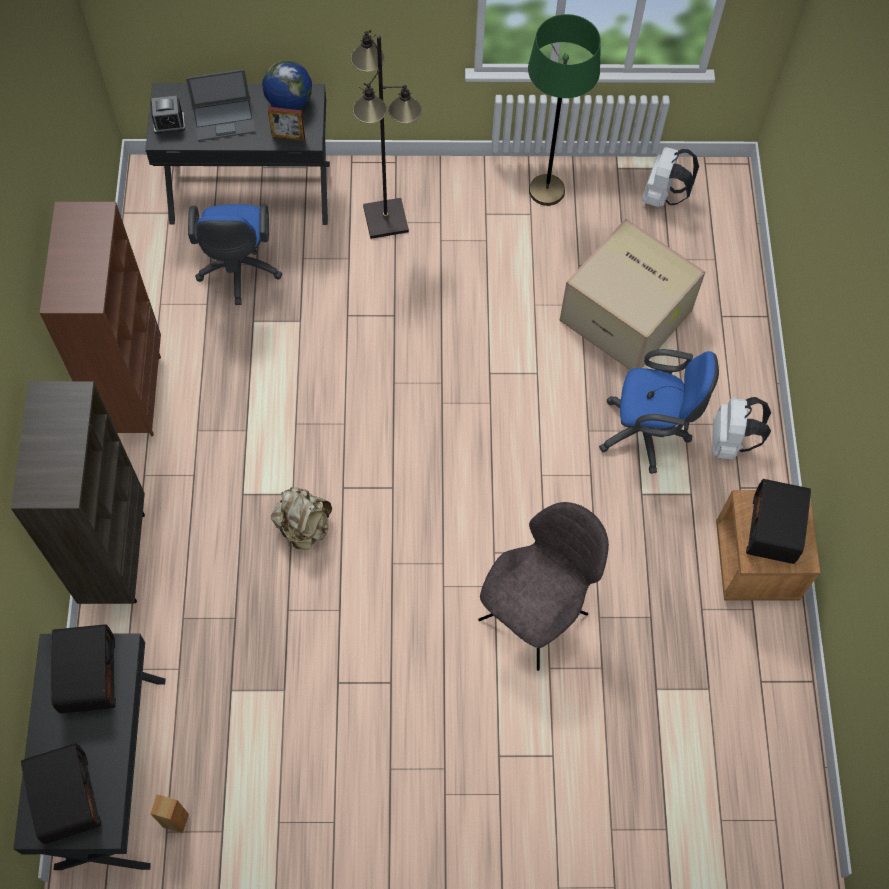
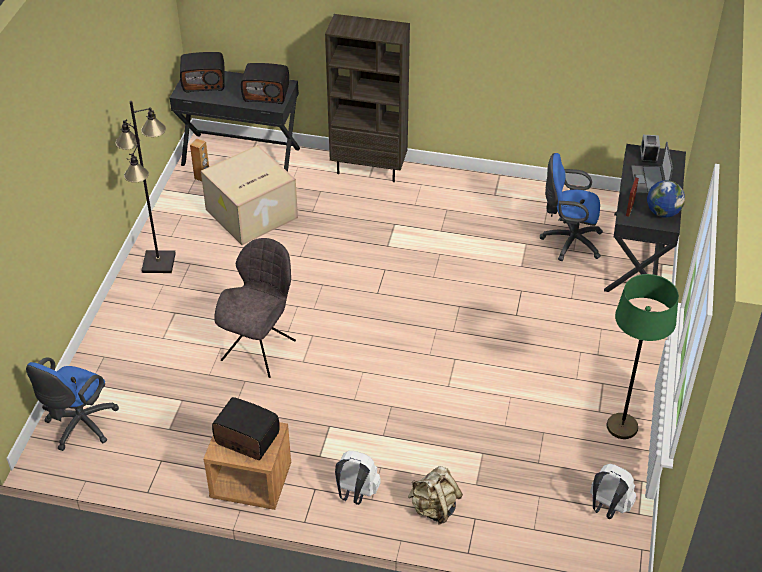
camera: 105 degrees right, 20 degrees down
brown bookcase [40,202,161,436] -> none
beige backpack [271,487,332,550] -> beige backpack moved to [408,466,463,524]
black floor lamp [350,30,422,239] -> black floor lamp moved to [115,101,176,273]
grey chair [478,502,609,671] -> grey chair turned 120 degrees counterclockwise [214,238,296,378]
cardboard box [559,219,705,370] -> cardboard box moved to [201,145,298,245]
blue office chair [599,349,719,474] -> blue office chair moved to [26,357,119,451]

